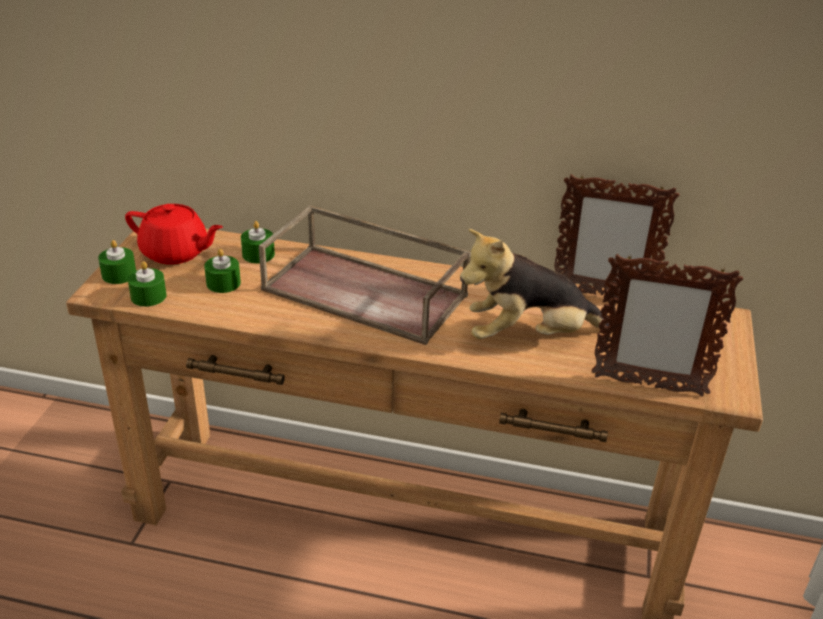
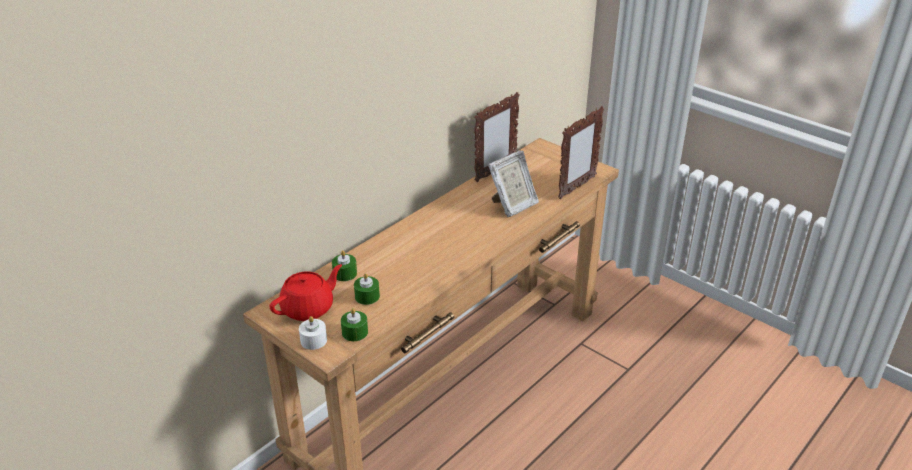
camera: 60 degrees left, 0 degrees up
green candle [98,240,136,284] -> white candle [299,316,327,350]
brown tray [259,205,471,345] -> none
plush toy [460,229,609,339] -> picture frame [488,150,539,217]

